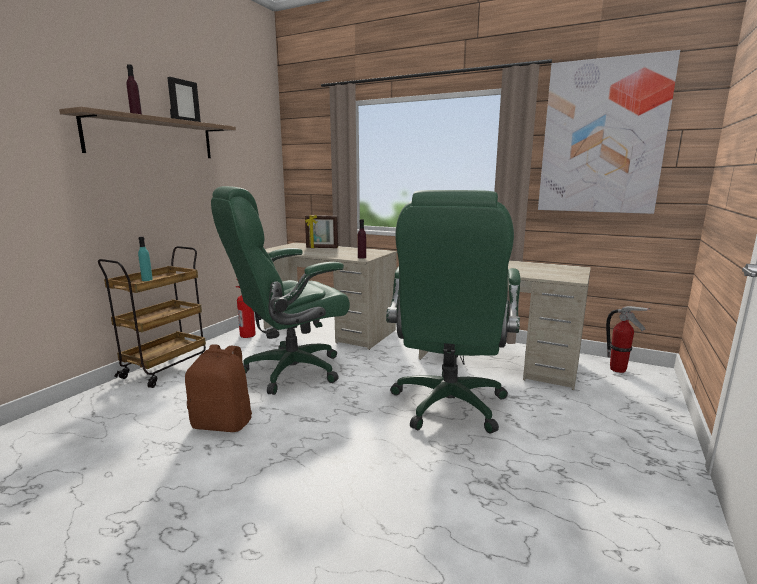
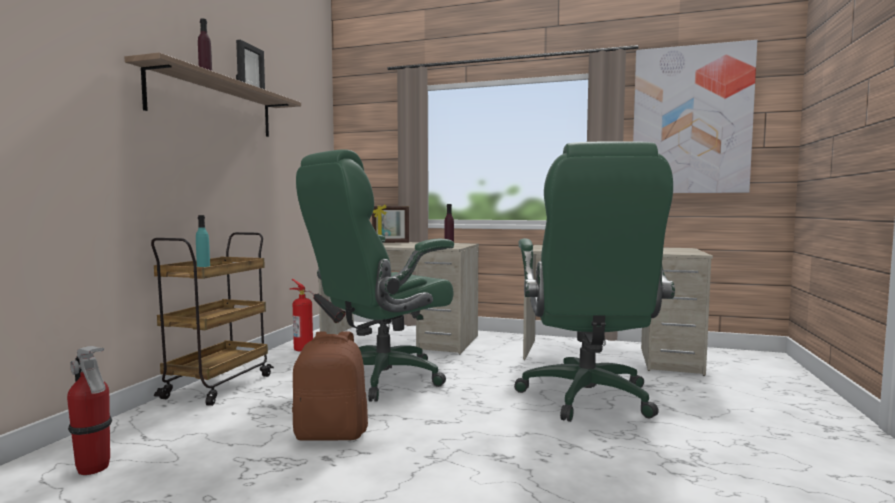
camera: 10 degrees left, 10 degrees down
fire extinguisher [606,306,650,373] -> fire extinguisher moved to [67,346,112,475]

